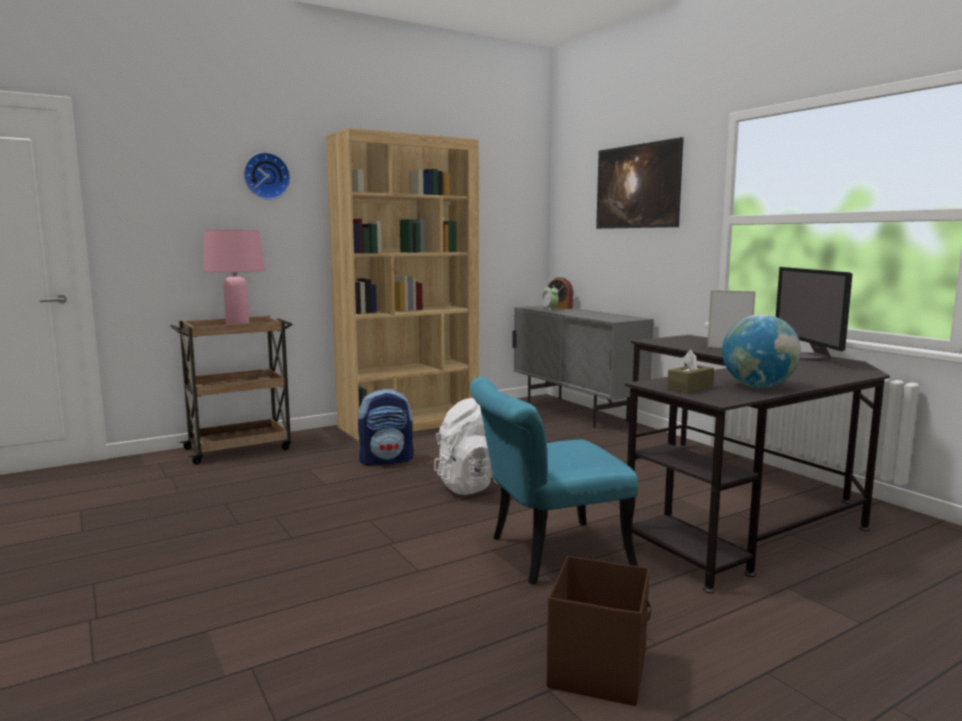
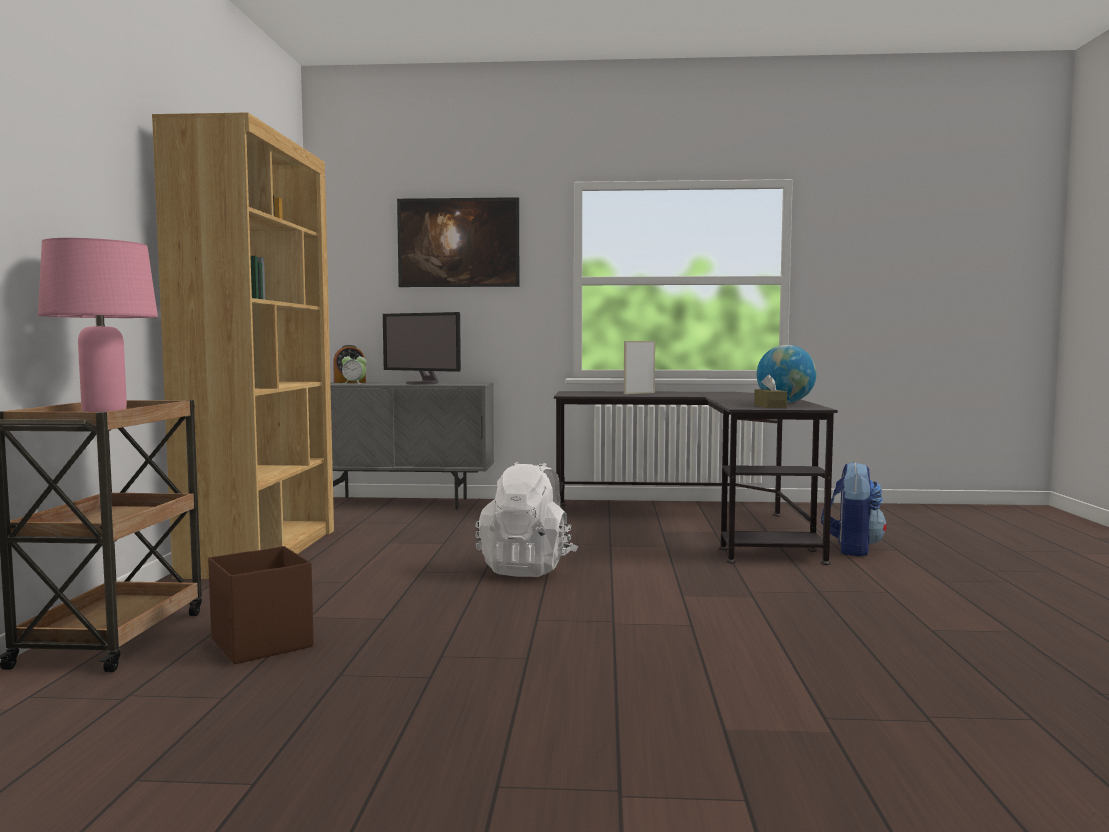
camera: 55 degrees left, 5 degrees down
wall clock [244,152,290,200] -> none
backpack [358,389,413,466] -> backpack moved to [821,462,887,556]
turquoise chair [470,377,638,585] -> none
brown storage box [547,556,651,706] -> brown storage box moved to [208,546,314,664]
monitor [776,267,853,361] -> monitor moved to [383,312,461,385]

